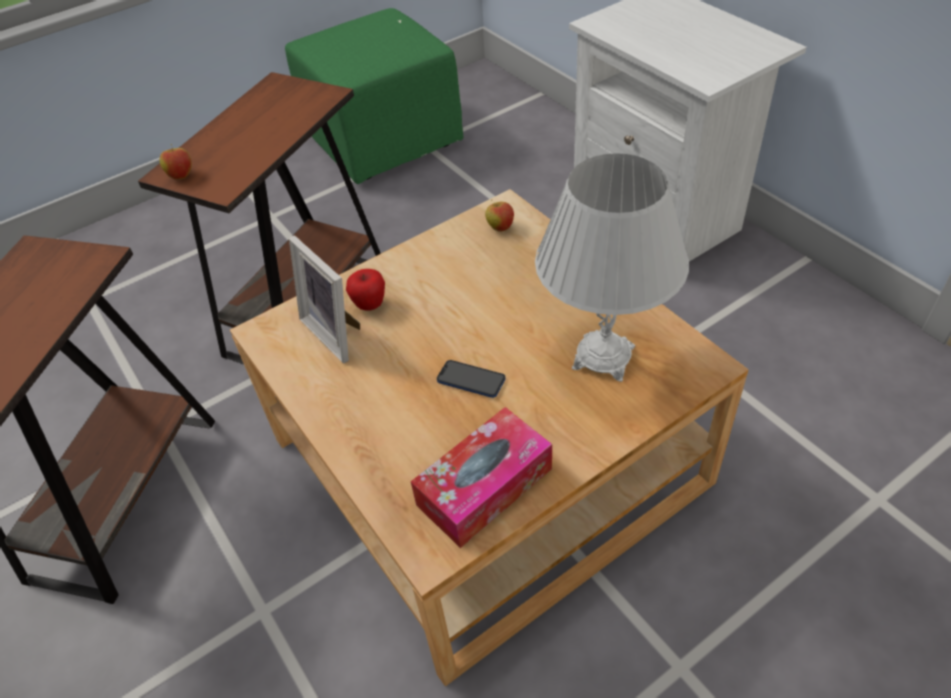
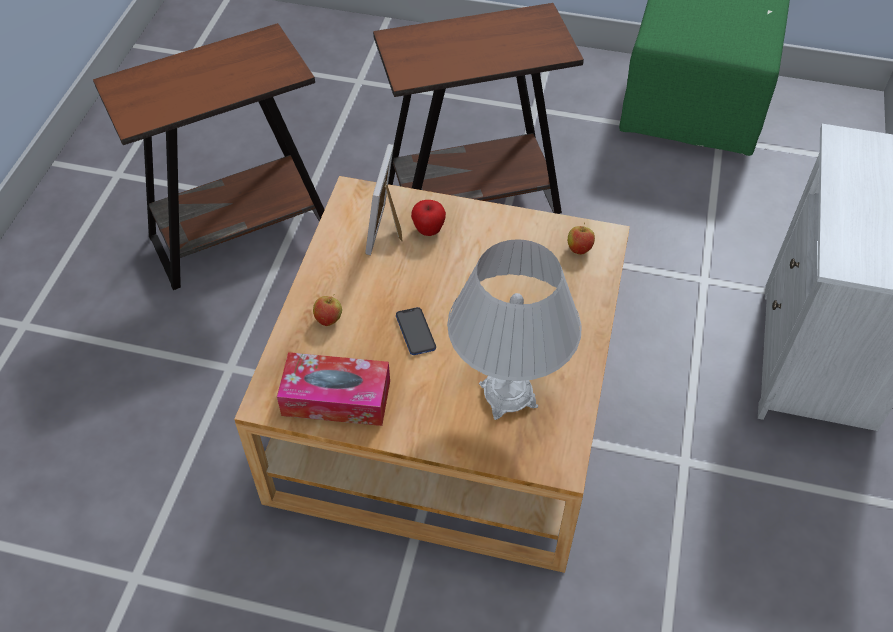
camera: 45 degrees right, 5 degrees up
apple [160,144,192,180] -> apple moved to [313,294,342,326]

